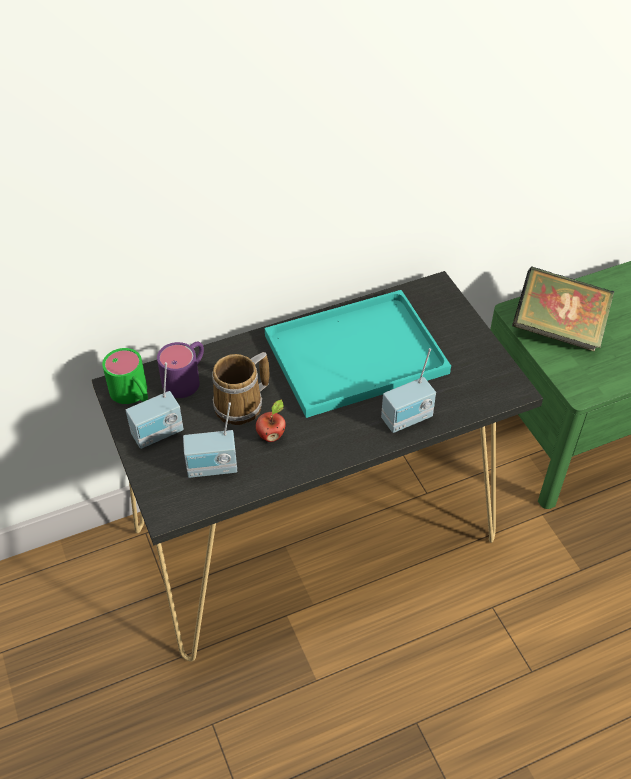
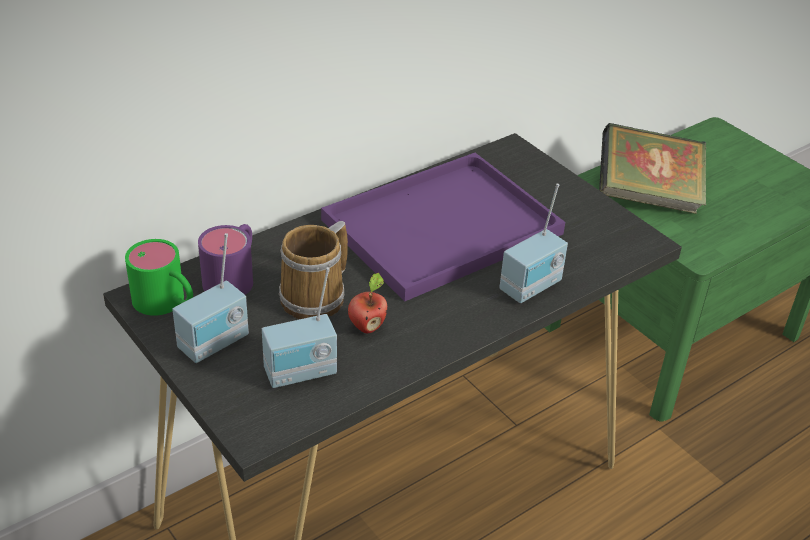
camera: 15 degrees left, 10 degrees down
turquoise tray [265,290,451,418] -> purple tray [321,153,565,302]

